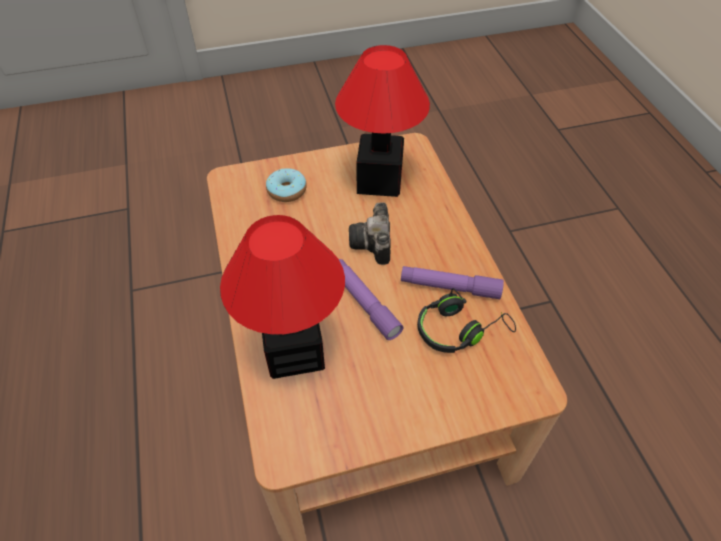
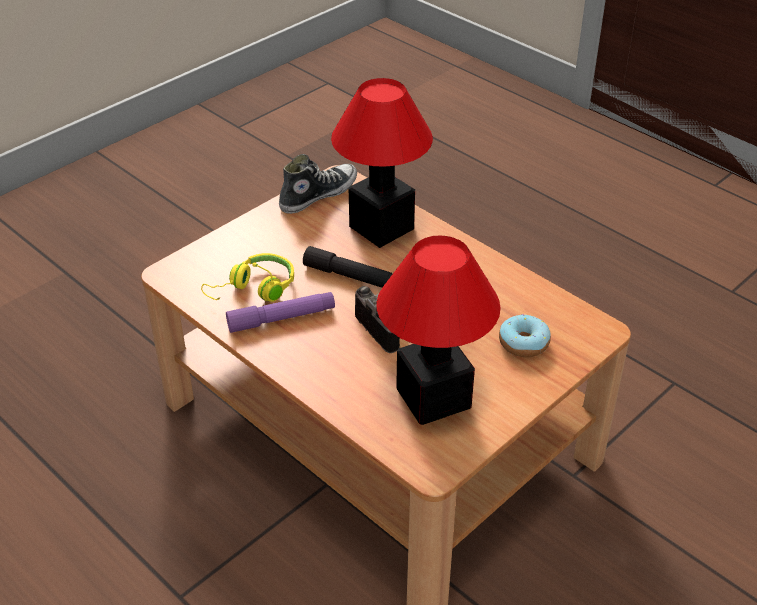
camera: 150 degrees right, 10 degrees down
purple flashlight [339,259,404,340] -> black flashlight [303,246,392,288]
black headphones [417,288,516,353] -> yellow headphones [201,253,294,302]
none -> shoe [279,154,357,214]

